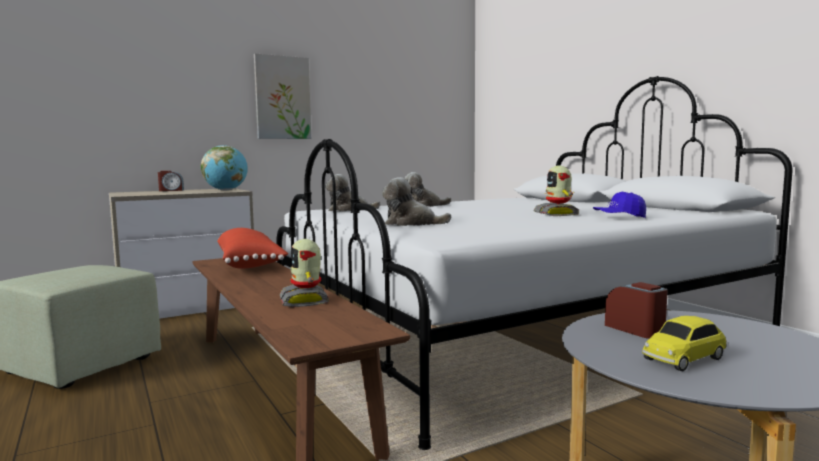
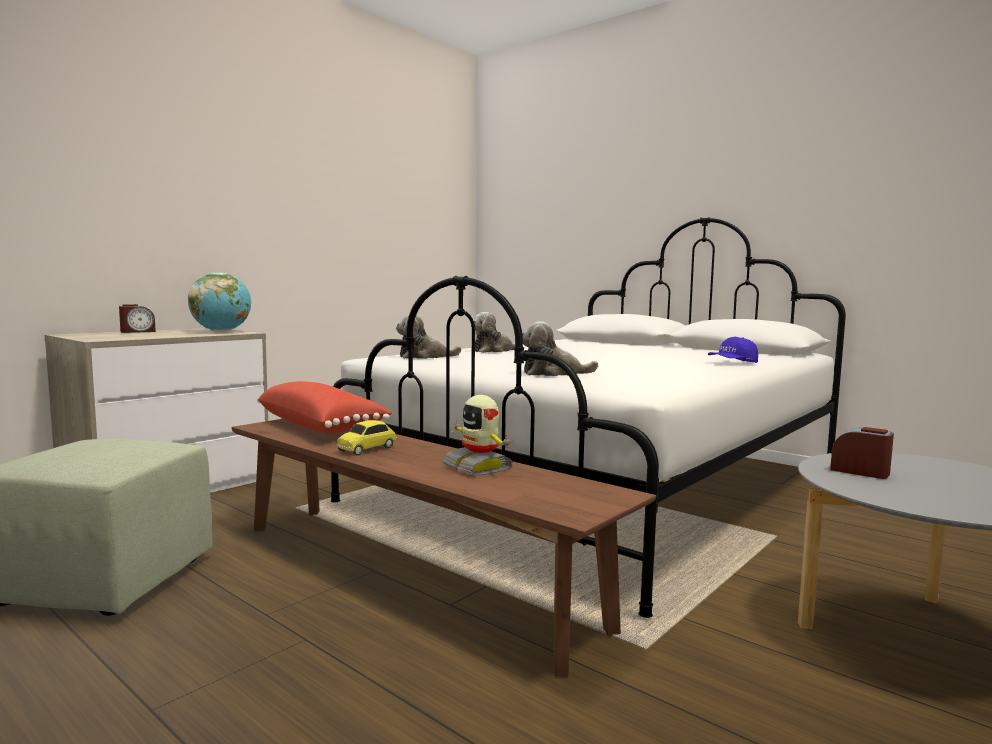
camera: 20 degrees left, 0 degrees up
picture [254,54,311,139] -> none
toy robot [534,165,579,216] -> none
toy car [642,316,727,371] -> toy car moved to [337,420,397,456]

